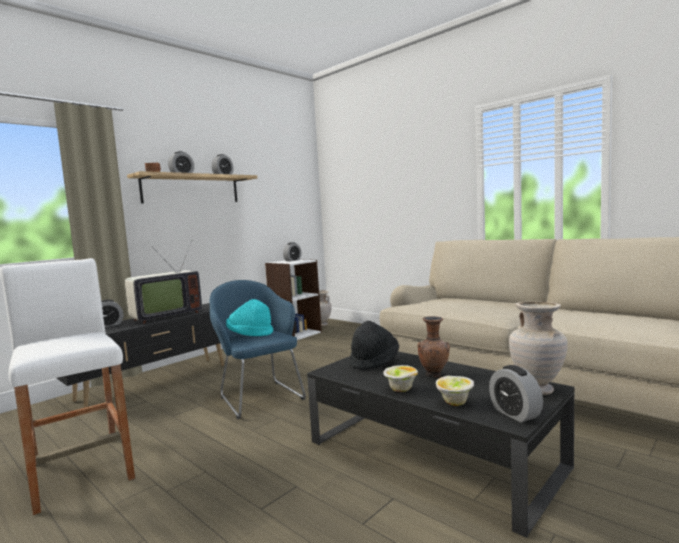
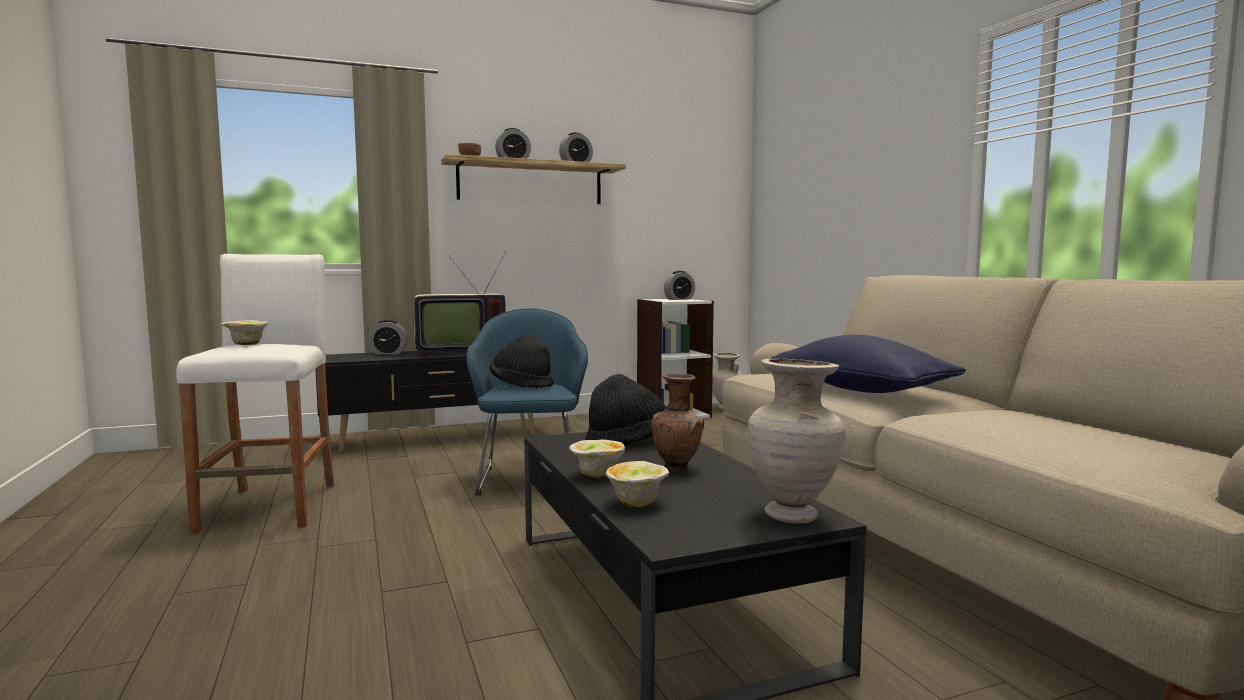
camera: 25 degrees right, 0 degrees up
turquoise hat [226,299,273,336] -> black hat [490,334,554,389]
alarm clock [489,365,543,422] -> none
none -> bowl [221,320,269,345]
none -> blue pillow [771,335,966,393]

